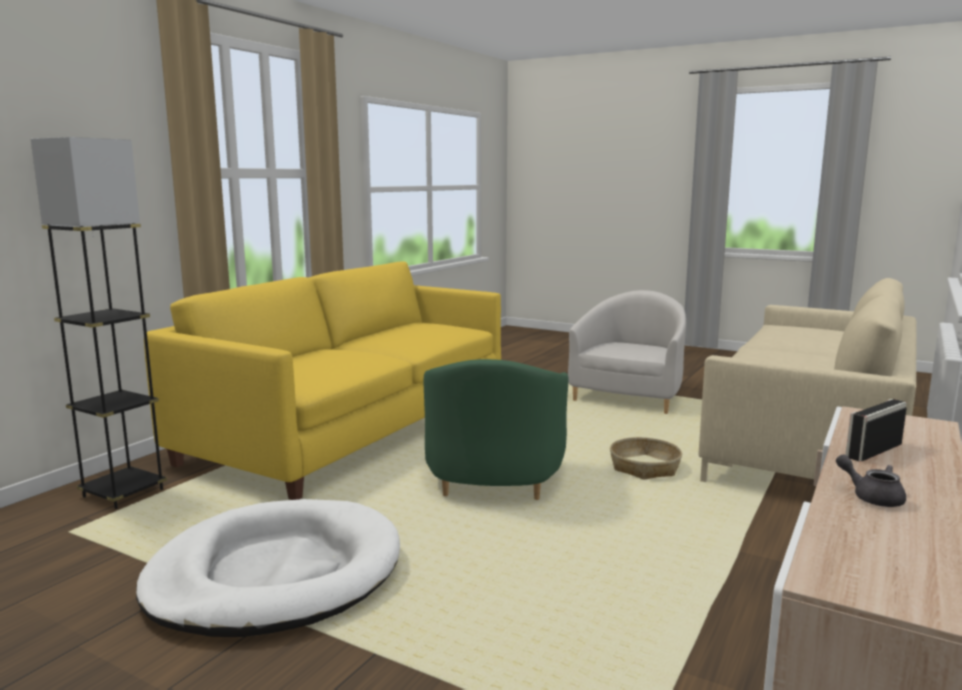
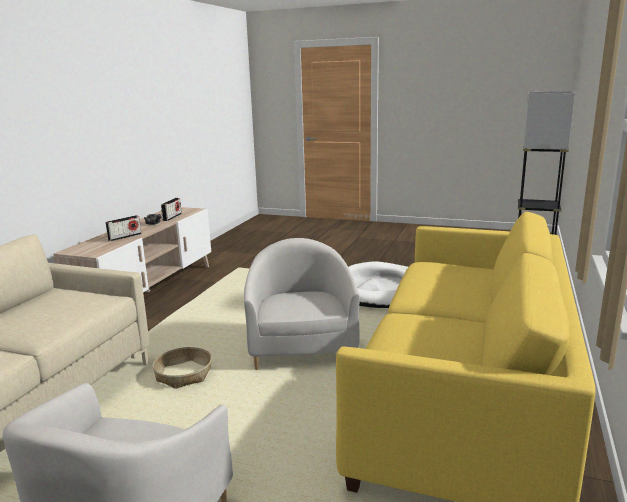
camera: 170 degrees right, 5 degrees up
green armchair [424,359,569,500] -> white armchair [244,238,360,370]
none -> radio [161,198,182,221]

